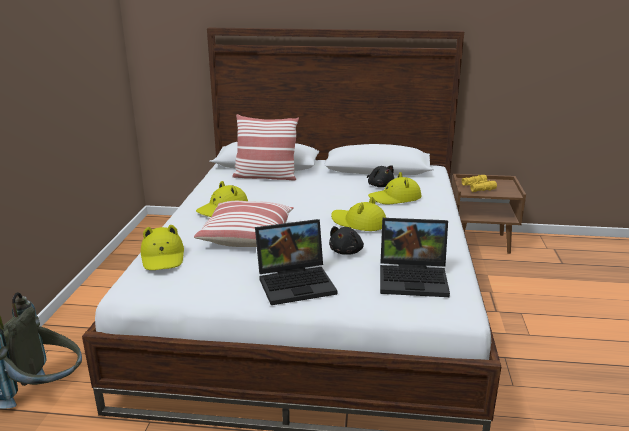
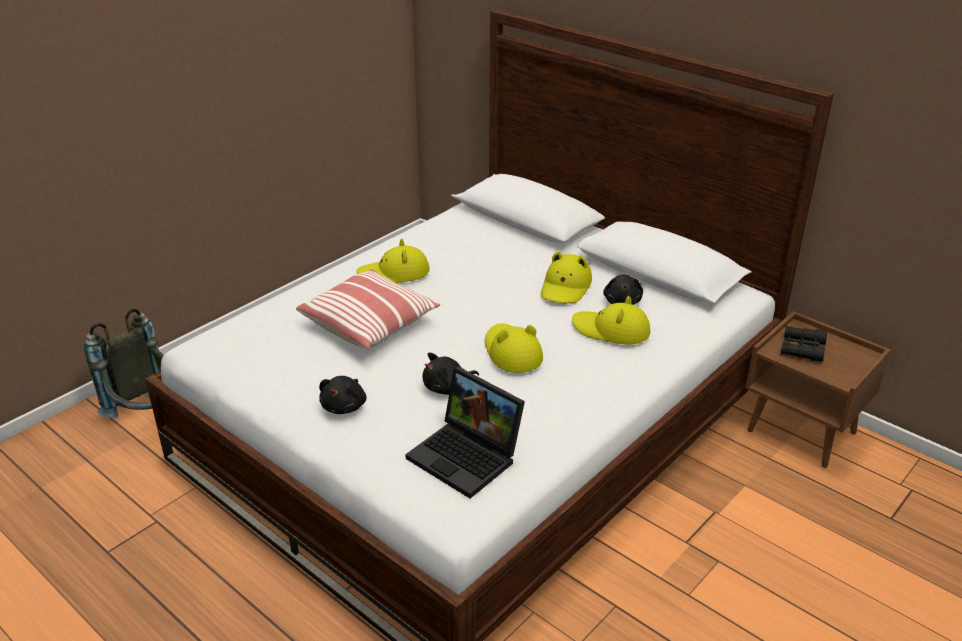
camera: 35 degrees right, 10 degrees up
yellow hat [141,225,184,270] -> yellow hat moved to [541,252,592,304]
pillow [232,114,299,181] -> none
laptop [255,219,337,305] -> black plush toy [319,376,367,414]
yellow binoculars [462,175,497,192] -> black binoculars [781,326,827,362]

